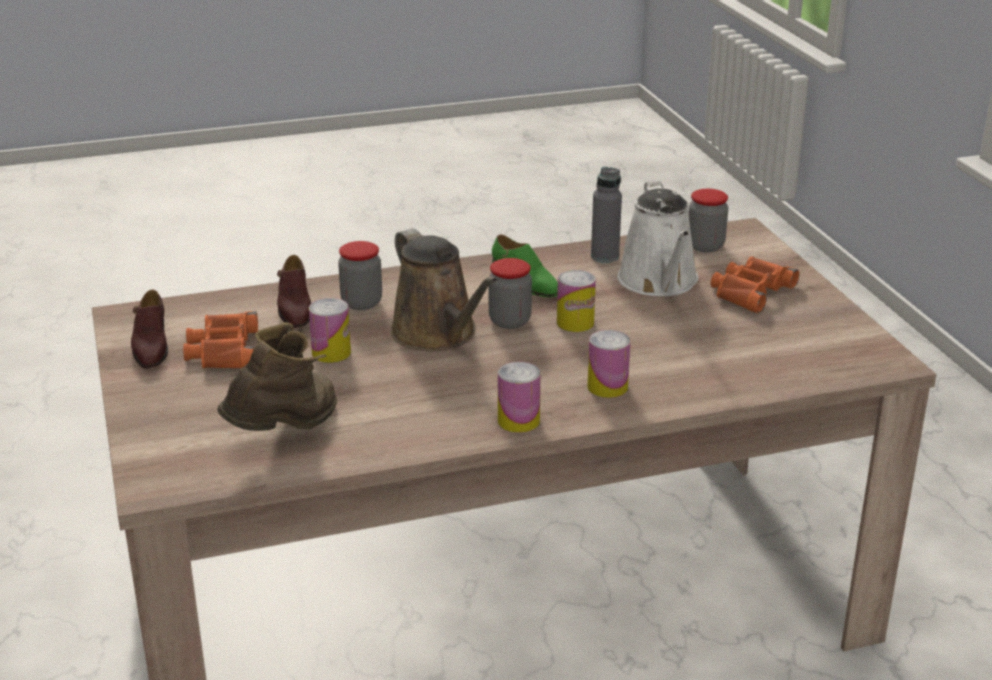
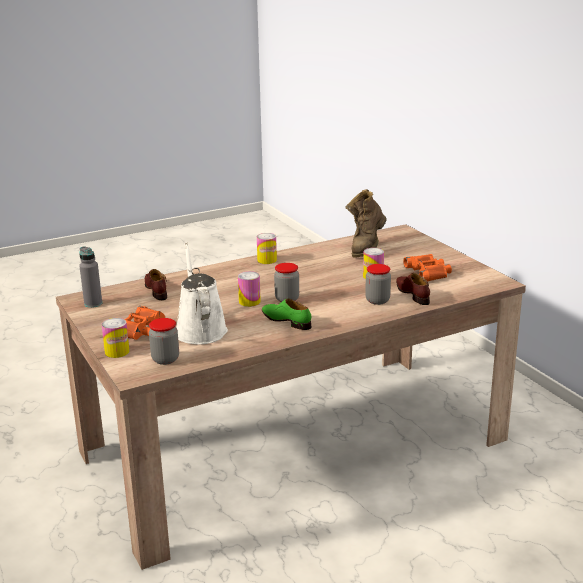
camera: 170 degrees right, 5 degrees down
brown shoe [131,290,168,368] -> brown shoe moved to [145,269,167,300]
brown watering can [390,228,497,351] -> none
can [587,330,631,398] -> can moved to [101,318,129,358]
grey bottle [591,166,622,263] -> grey bottle moved to [79,247,102,308]

